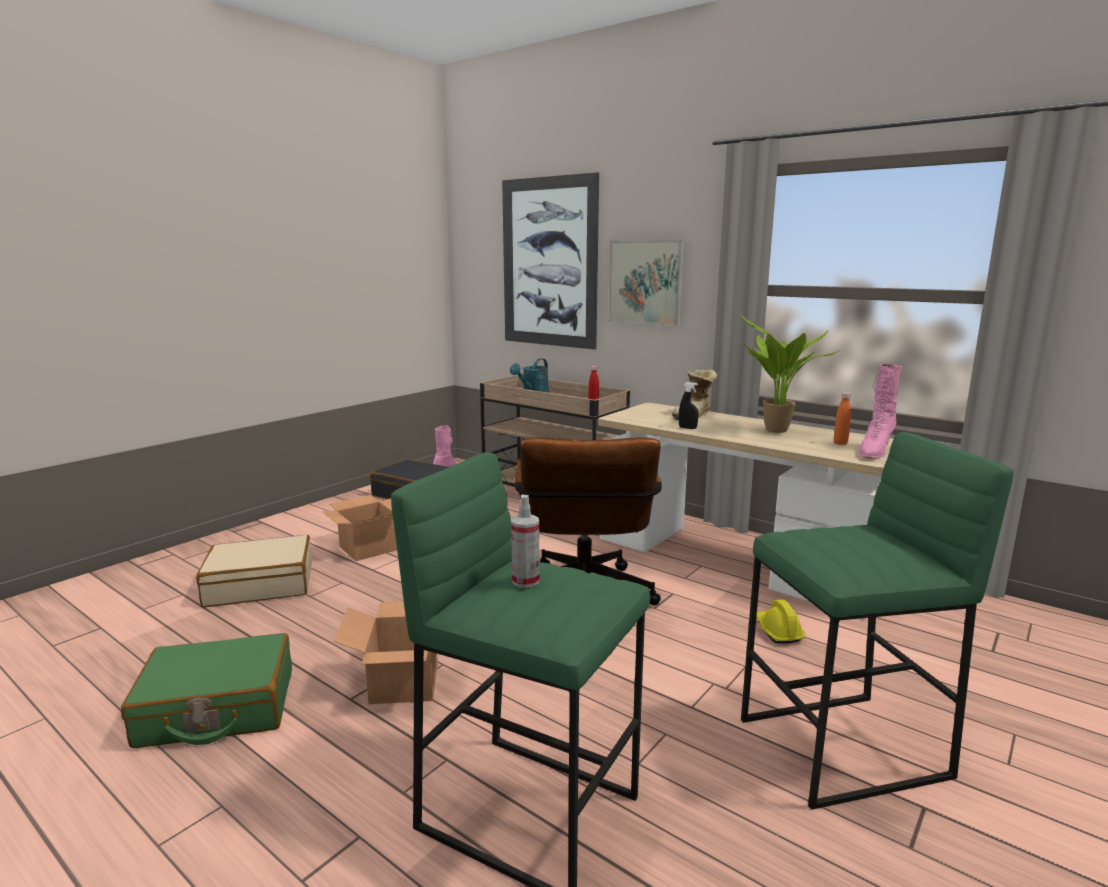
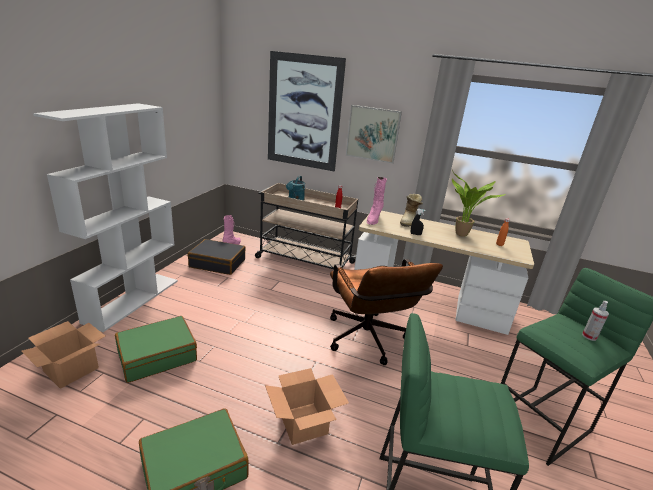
camera: 20 degrees left, 10 degrees up
beige suitcase [196,535,312,607] -> green suitcase [115,316,197,383]
cardboard box [322,495,397,561] -> cardboard box moved to [21,321,105,389]
spray bottle [511,495,540,588] -> spray bottle moved to [582,301,609,341]
yellow hard hat [757,599,806,643] -> none
pink boot [859,364,902,458] -> pink boot moved to [367,177,387,225]
none -> white bookcase [33,103,178,332]

